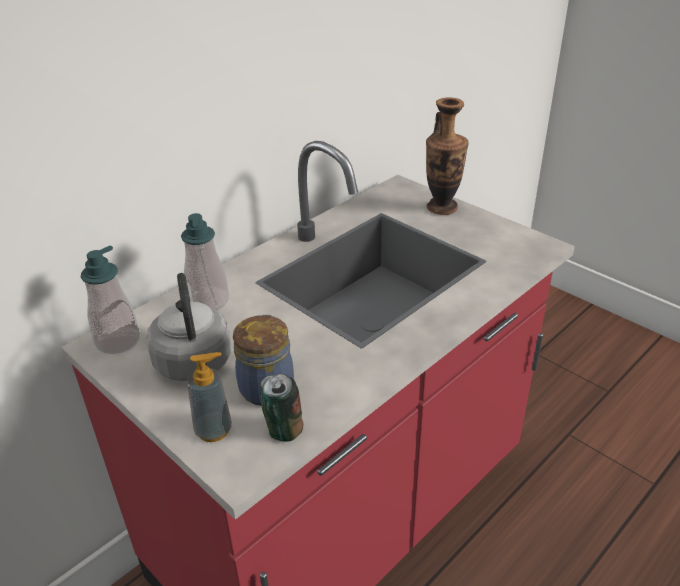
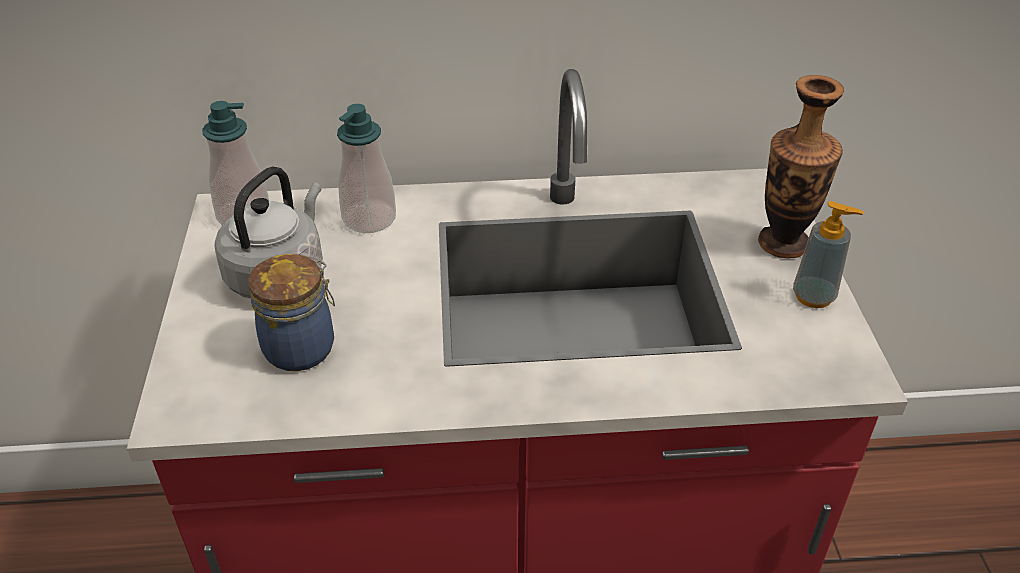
camera: 40 degrees right, 5 degrees up
soap dispenser [187,352,232,442] -> soap dispenser moved to [793,201,863,308]
can [260,374,303,442] -> none

